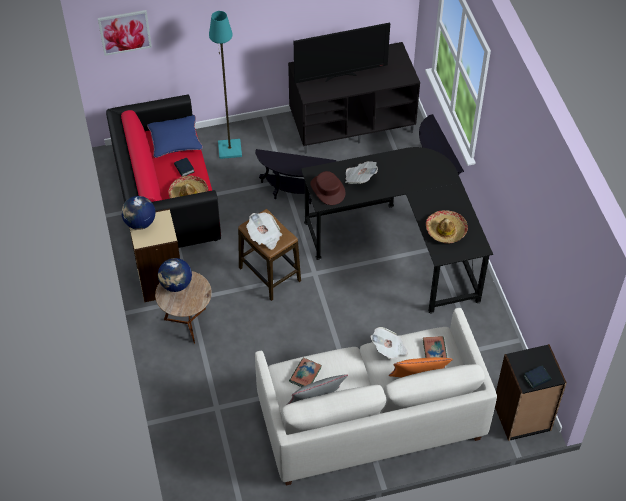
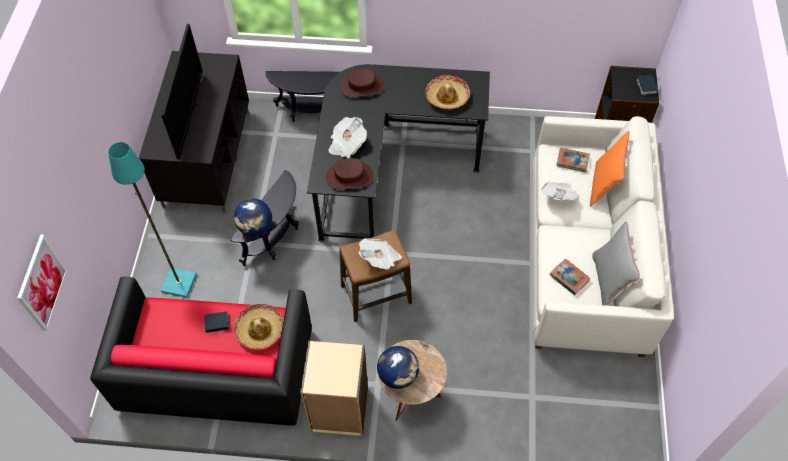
camera: 70 degrees left, 5 degrees up
globe [121,196,155,230] -> globe moved to [234,198,272,236]
blue pillow [147,115,203,158] -> none
none -> brown hat [340,69,384,98]

